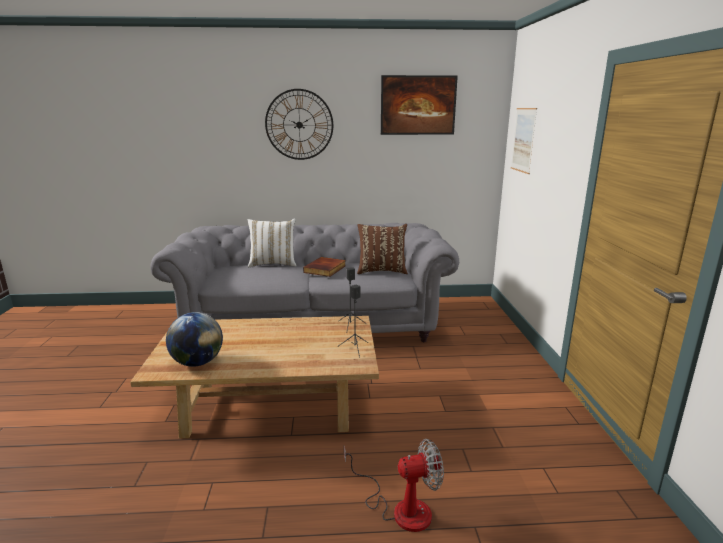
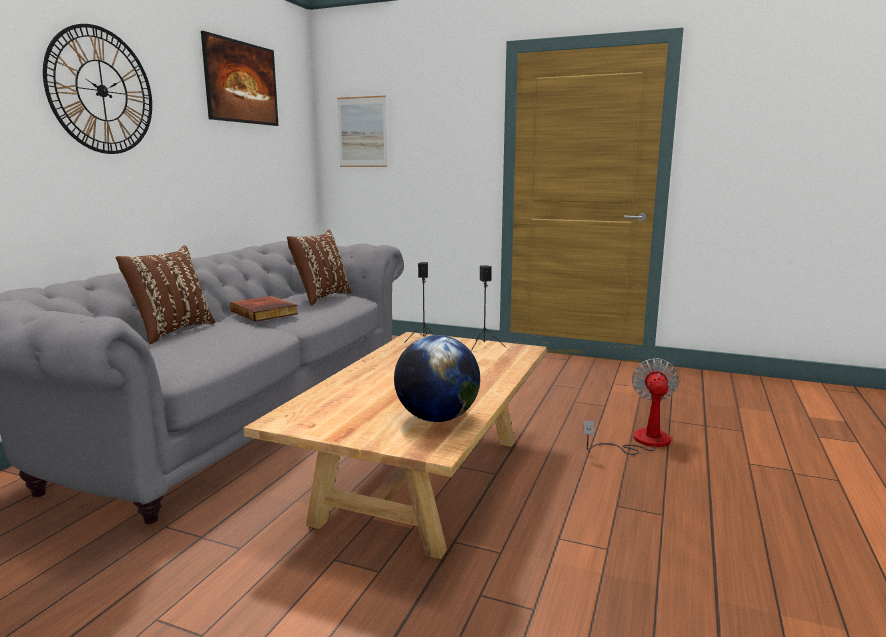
camera: 65 degrees left, 5 degrees down
white pillow [248,218,297,267] -> brown pillow [116,245,216,344]

